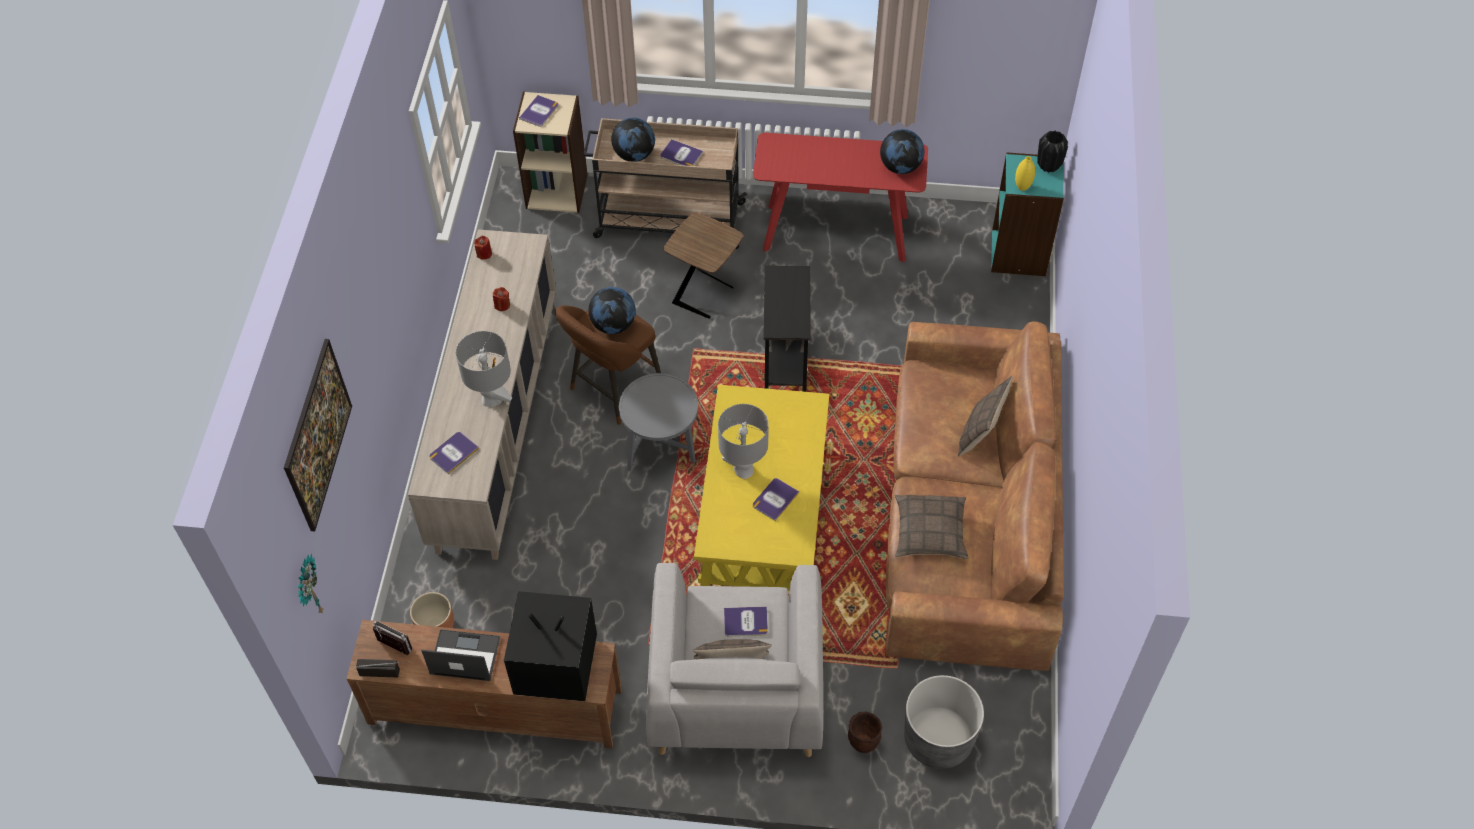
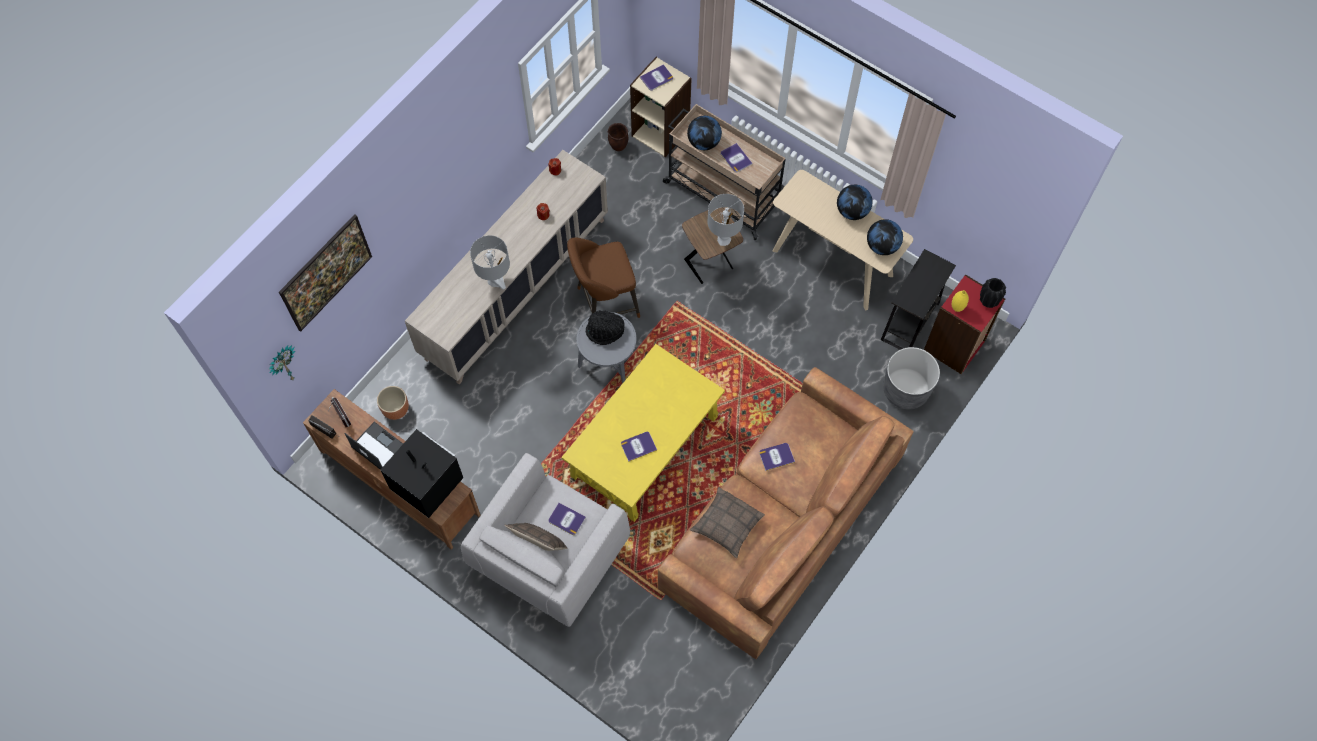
camera: 30 degrees right, 10 degrees up
book [429,432,479,474] -> book moved to [759,443,795,471]
globe [588,287,636,334] -> globe moved to [837,185,872,220]
grey table lamp [718,404,769,479] -> grey table lamp moved to [707,194,744,246]
red console table [753,133,928,262] -> beige console table [773,170,913,310]
black side table [764,266,811,392] -> black side table moved to [881,249,956,350]
brown planter [848,712,882,753] -> brown planter moved to [608,123,628,151]
grey planter [904,675,984,769] -> grey planter moved to [883,347,940,409]
pillow [958,376,1013,457] -> none
turquoise bookcase [991,152,1064,276] -> red bookcase [924,274,1005,374]
none -> black hat [586,310,625,345]

